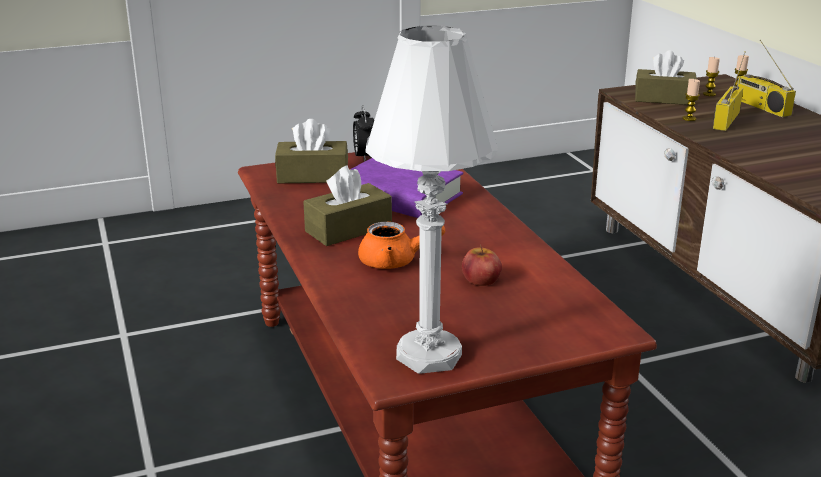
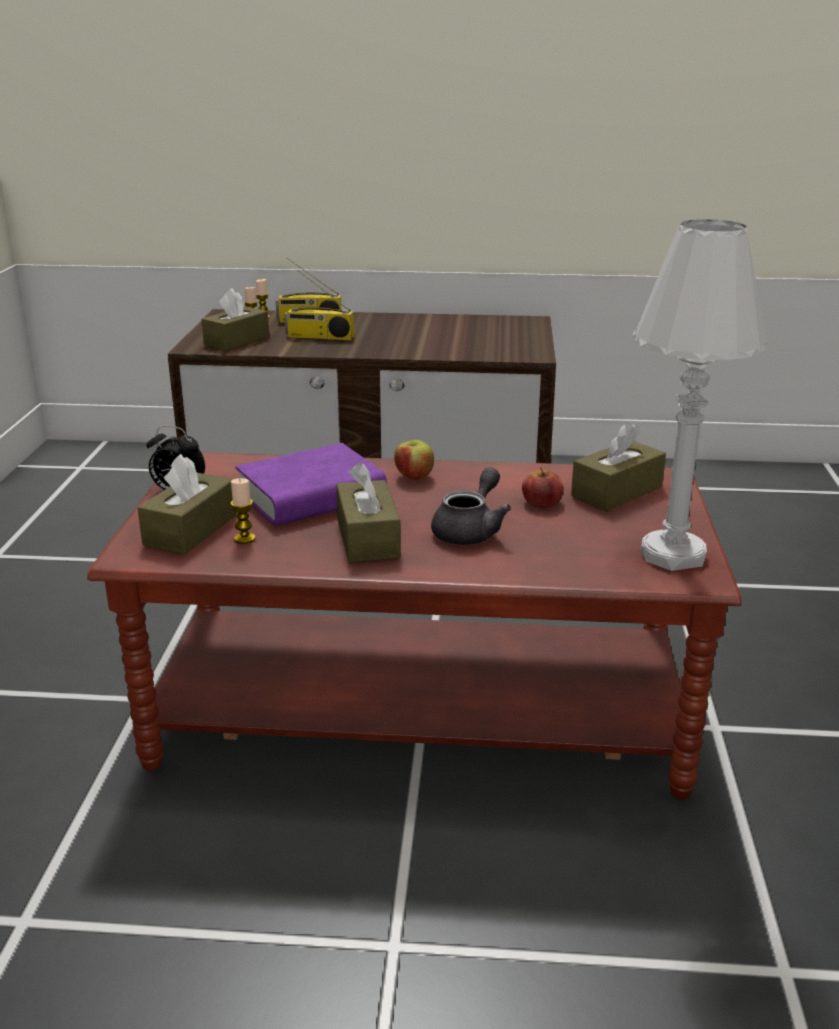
camera: 65 degrees left, 0 degrees up
orange teapot [358,222,445,269] -> grey teapot [431,467,511,545]
candle [682,79,700,121] -> candle moved to [230,478,256,544]
radio [713,51,746,131] -> radio turned 45 degrees counterclockwise [284,270,354,340]
none -> apple [394,440,434,480]
none -> brown tissue box [571,422,666,511]

